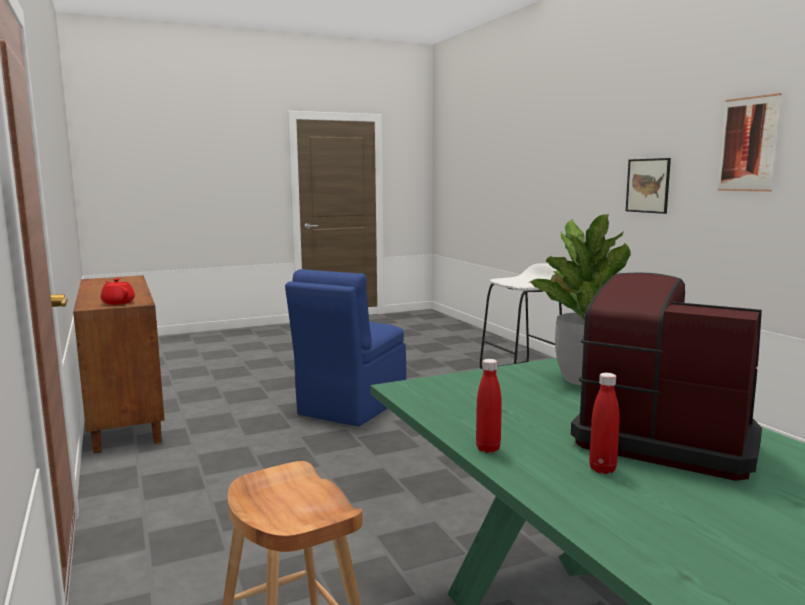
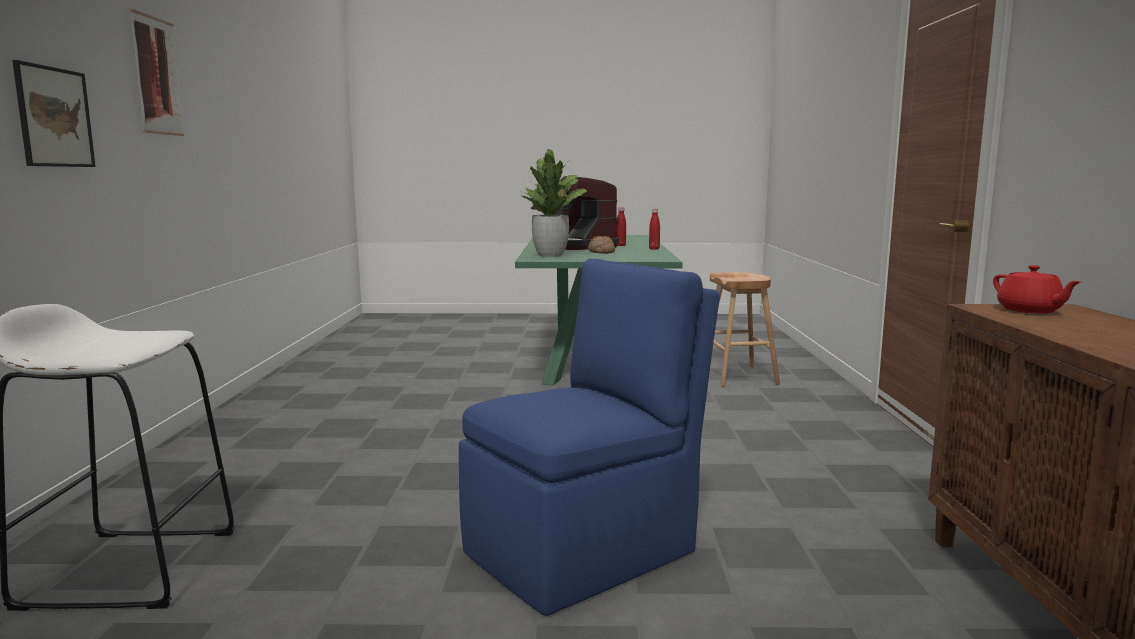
camera: 155 degrees left, 0 degrees up
none -> bread [588,236,615,254]

